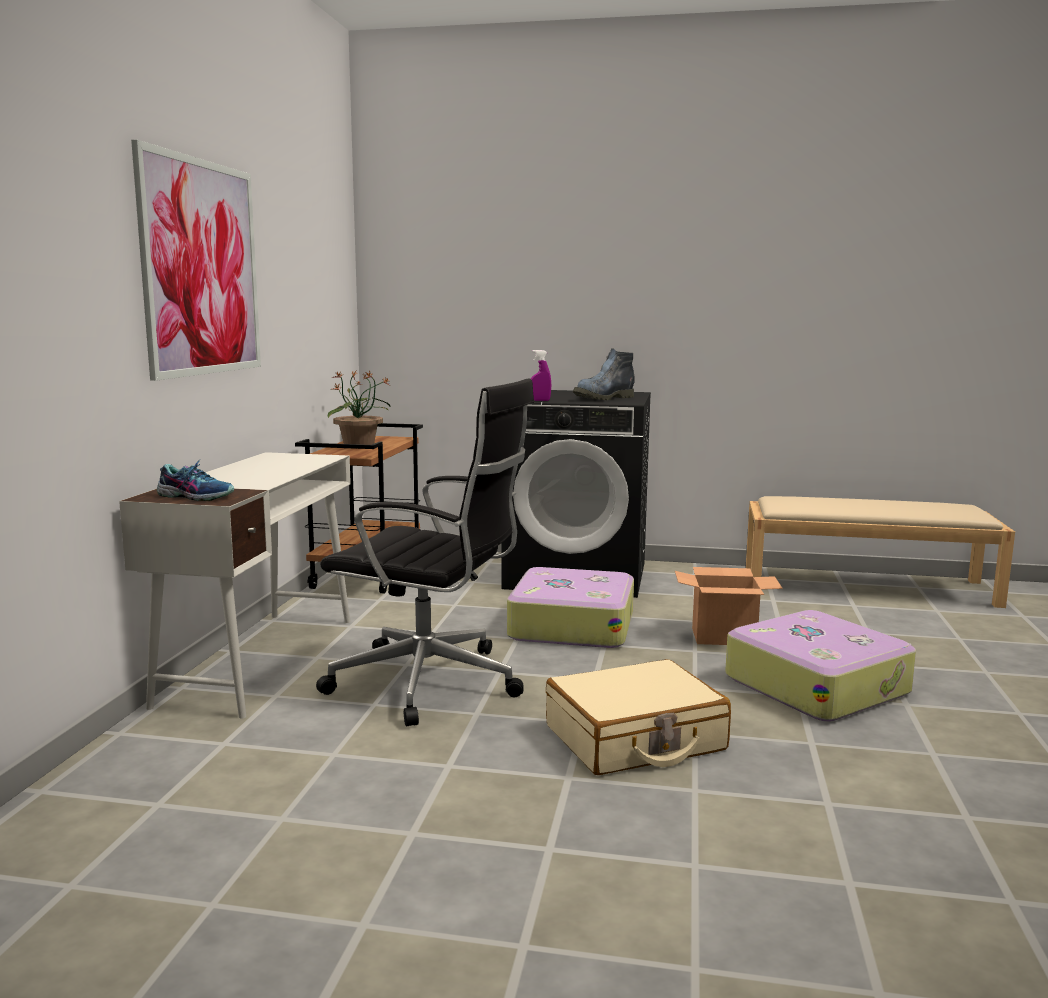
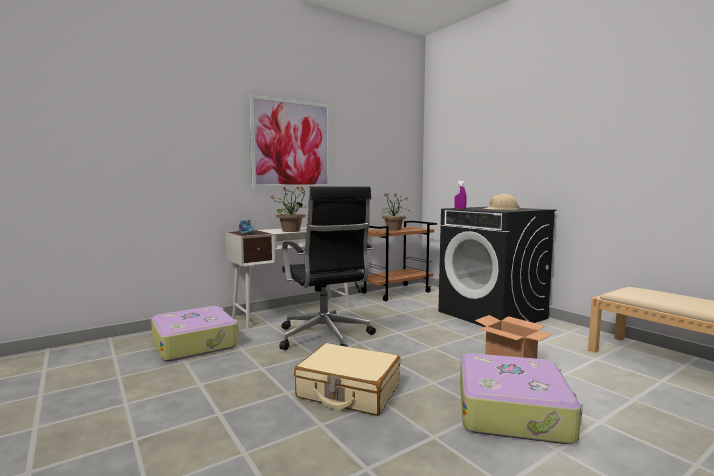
camera: 45 degrees right, 5 degrees down
suitcase [507,567,634,648] -> suitcase moved to [151,306,238,361]
boot [573,348,635,400] -> beige hard hat [483,194,520,210]
none -> potted plant [270,186,306,232]

